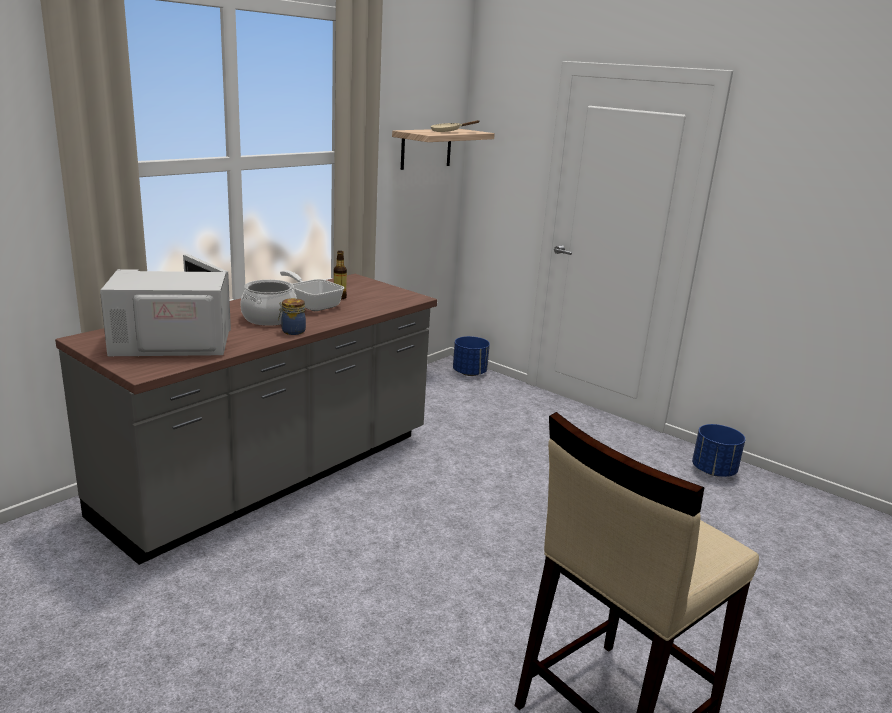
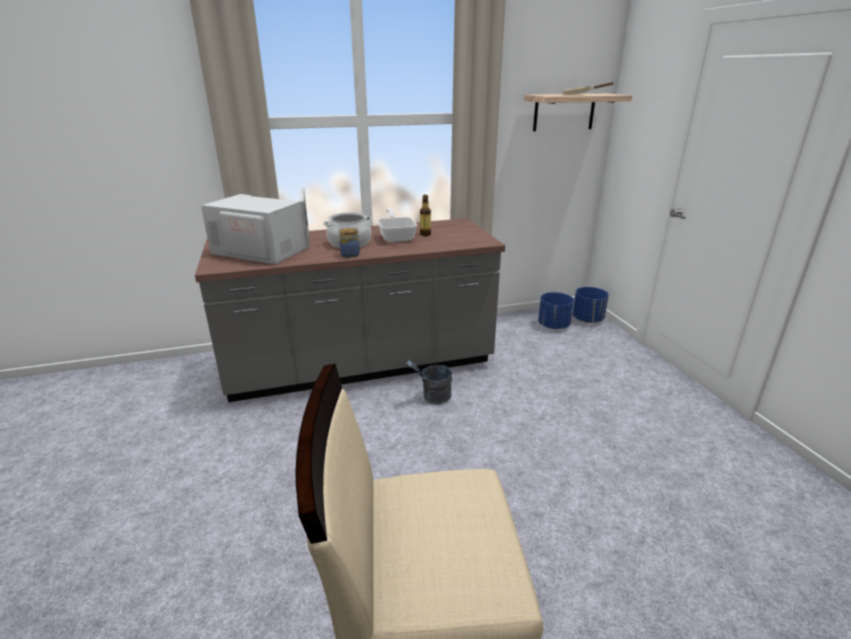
camera: 35 degrees right, 5 degrees up
blue planter [692,424,746,477] -> blue planter moved to [538,292,574,329]
none -> grey bucket [407,361,452,404]

